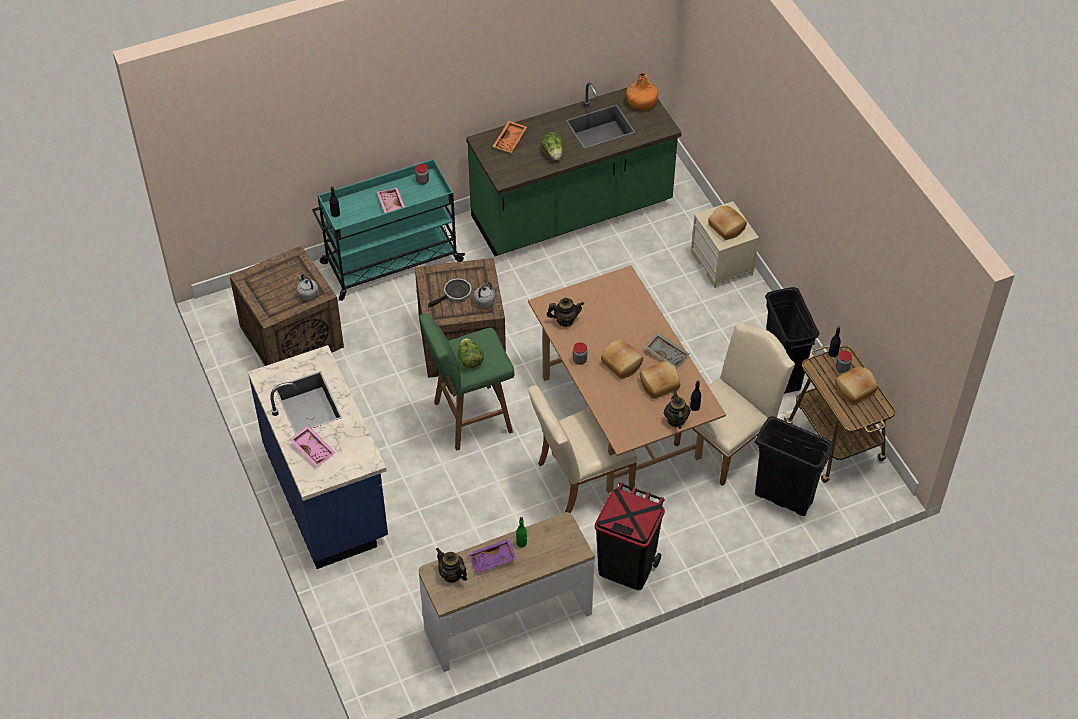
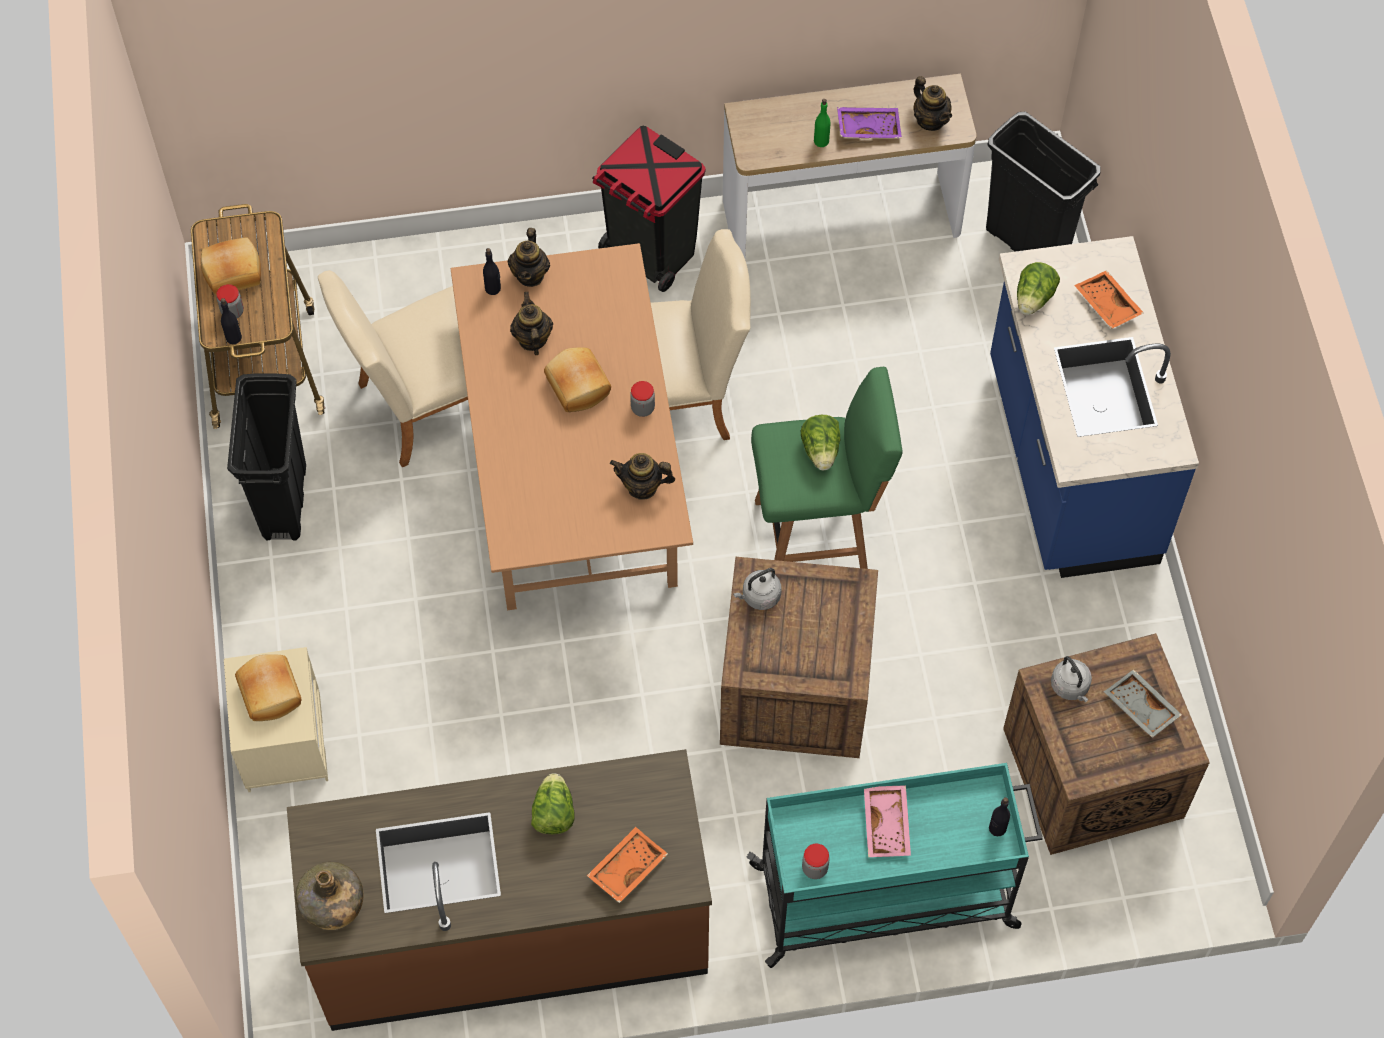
camera: 165 degrees left, 10 degrees up
pink tray [289,426,335,467] -> orange tray [1074,270,1144,329]
frying pan [428,278,472,307] -> none
green counter [466,83,682,256] -> brown counter [287,749,712,1031]
orange bottle [626,72,658,110] -> green bottle [295,862,363,930]
bread [640,362,680,399] -> teapot [510,292,553,355]
grey tray [645,333,689,369] -> grey tray moved to [1104,669,1182,738]
black trash can [755,416,833,516] -> black trash can moved to [986,112,1101,252]
none -> lettuce [1017,262,1060,315]

